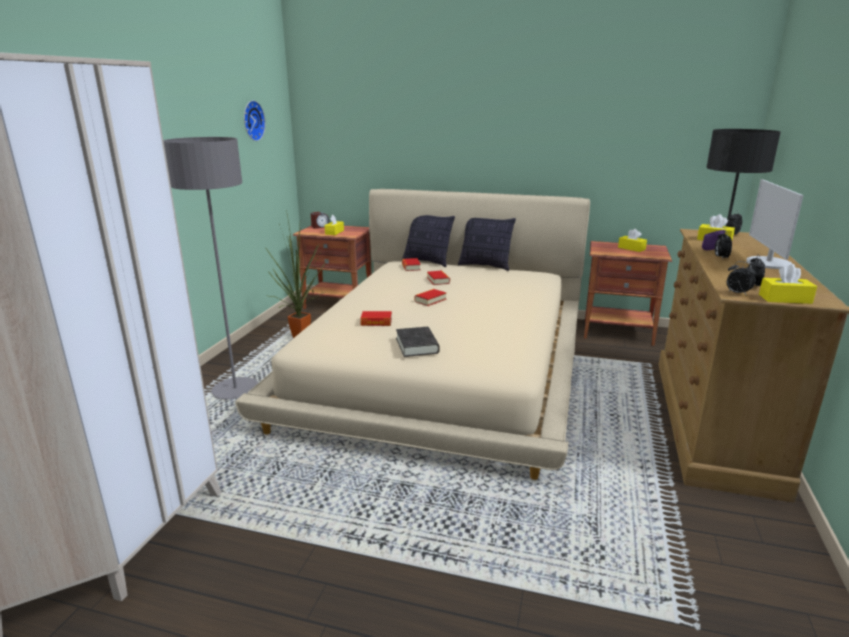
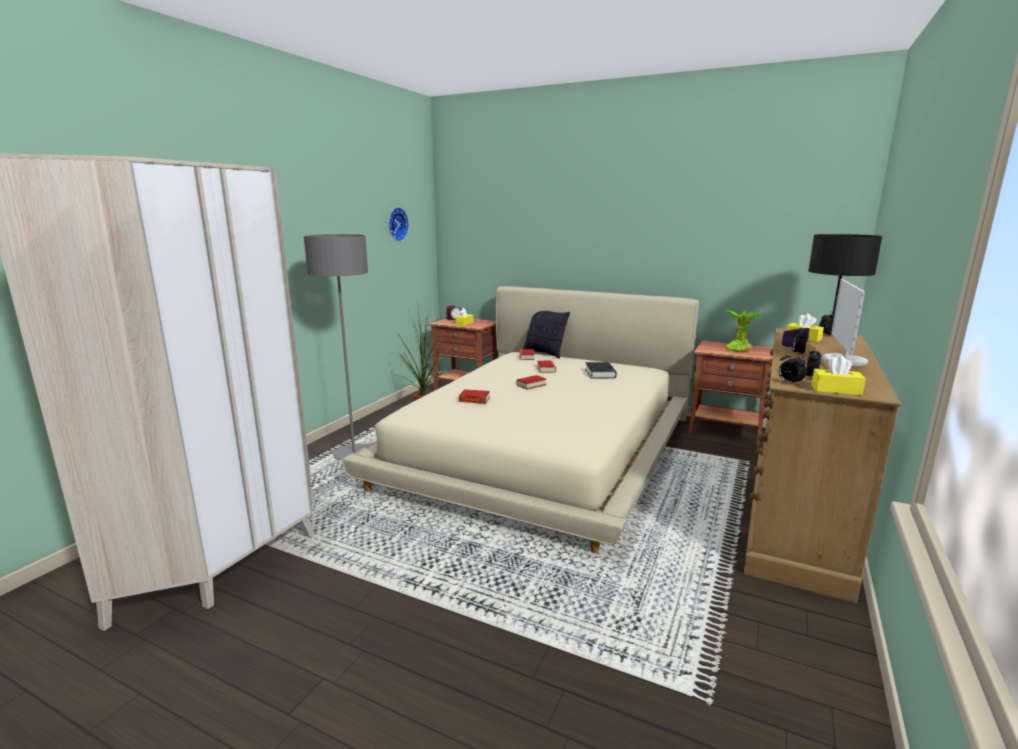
camera: 10 degrees right, 5 degrees down
black book [396,327,440,357] -> black book moved to [585,362,617,379]
pillow [458,218,516,271] -> none
yellow tissue box [618,229,647,252] -> potted plant [726,310,763,351]

